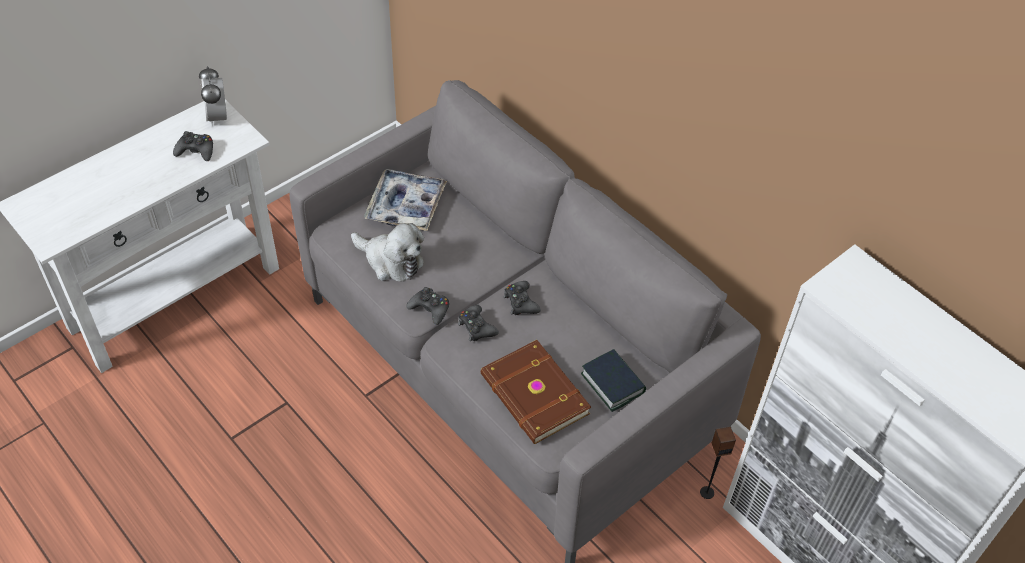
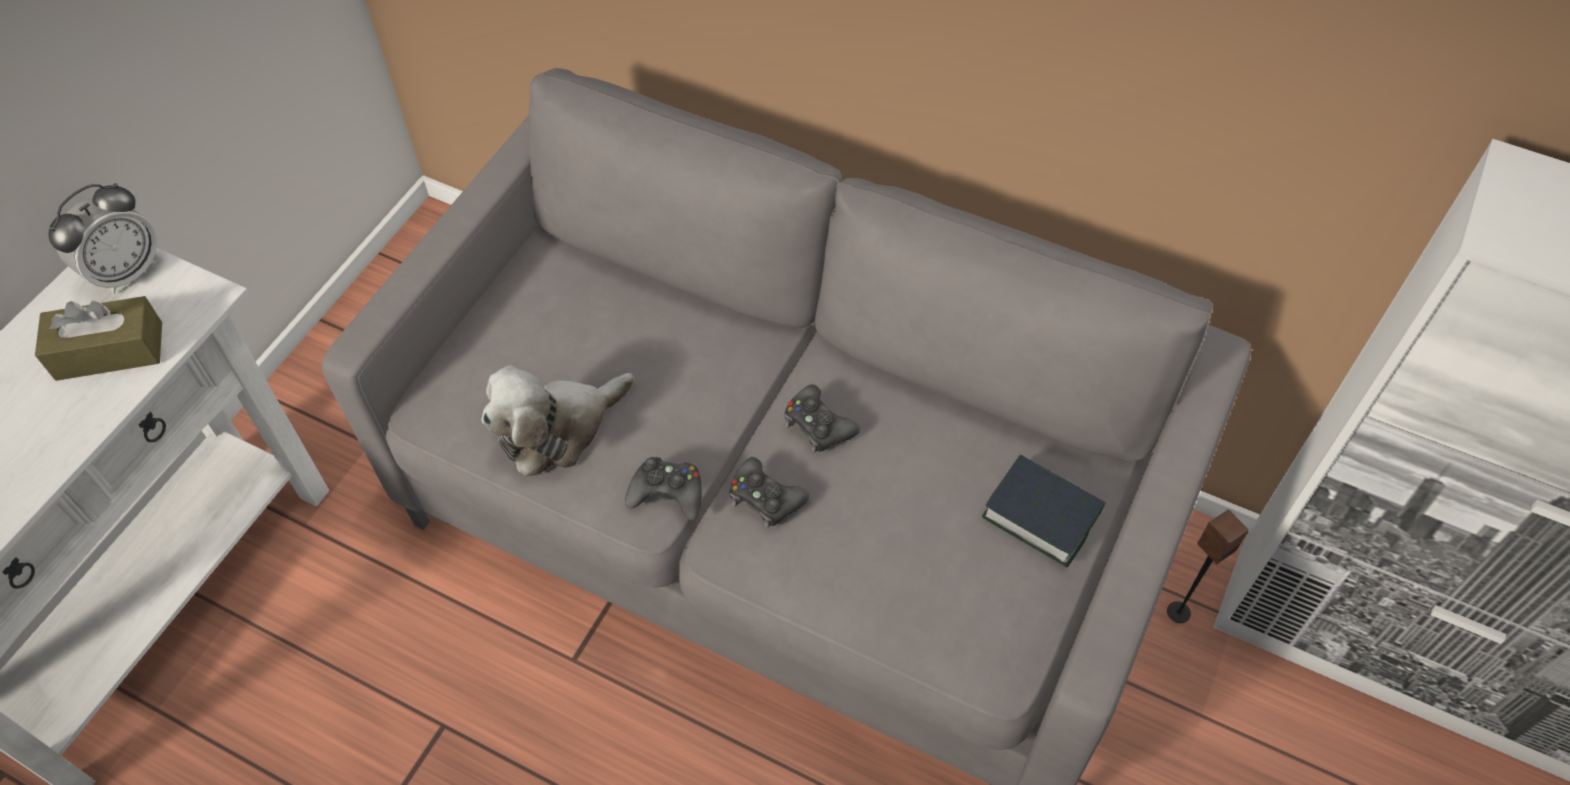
camera: 20 degrees left, 5 degrees up
black game controller [173,131,213,161] -> brown tissue box [35,296,162,381]
alarm clock [199,66,227,127] -> alarm clock turned 105 degrees counterclockwise [48,183,157,294]
plush toy [351,223,424,282] -> plush toy turned 135 degrees clockwise [481,365,634,477]
tray [364,169,447,231] -> none
brown book [481,340,591,444] -> none

